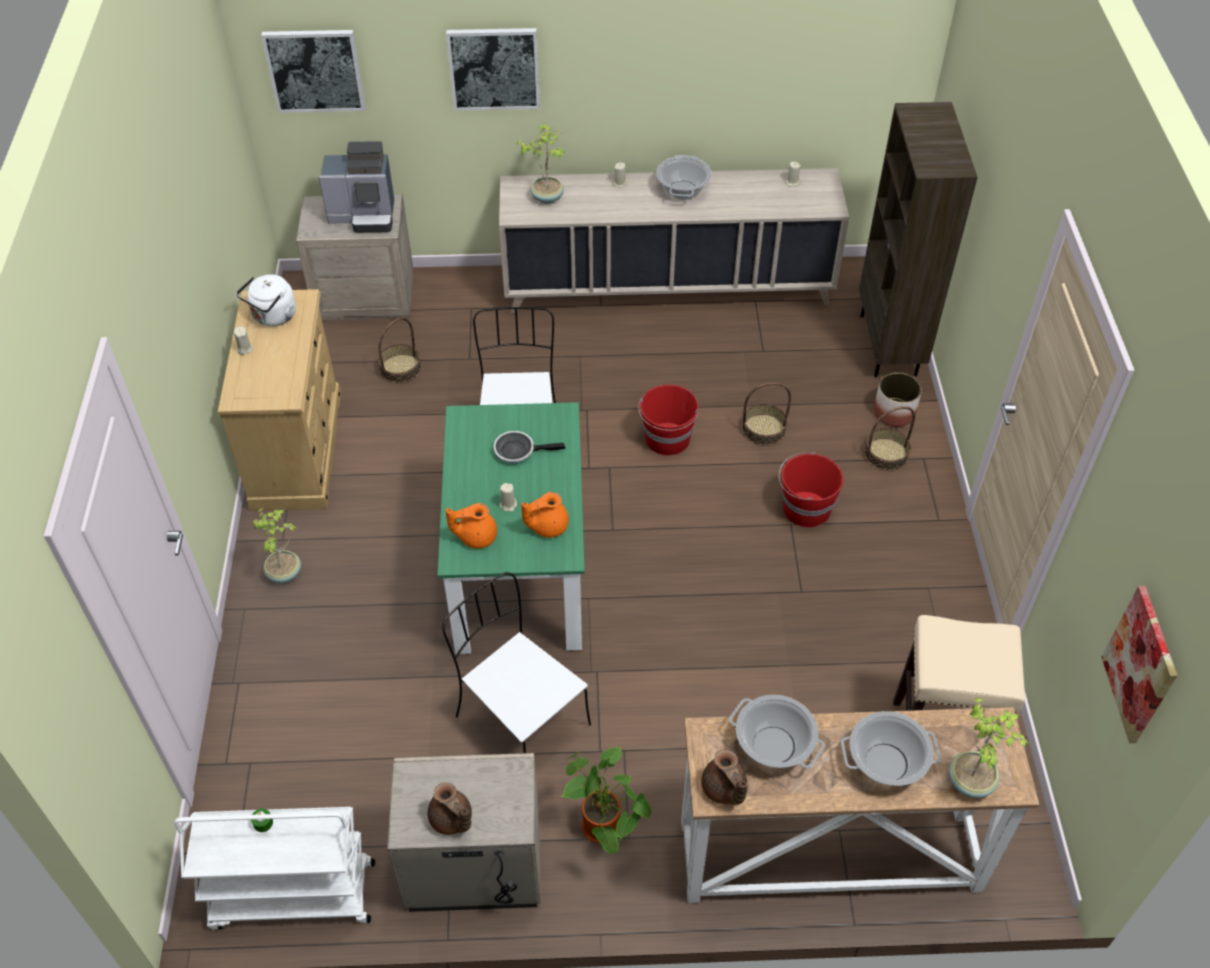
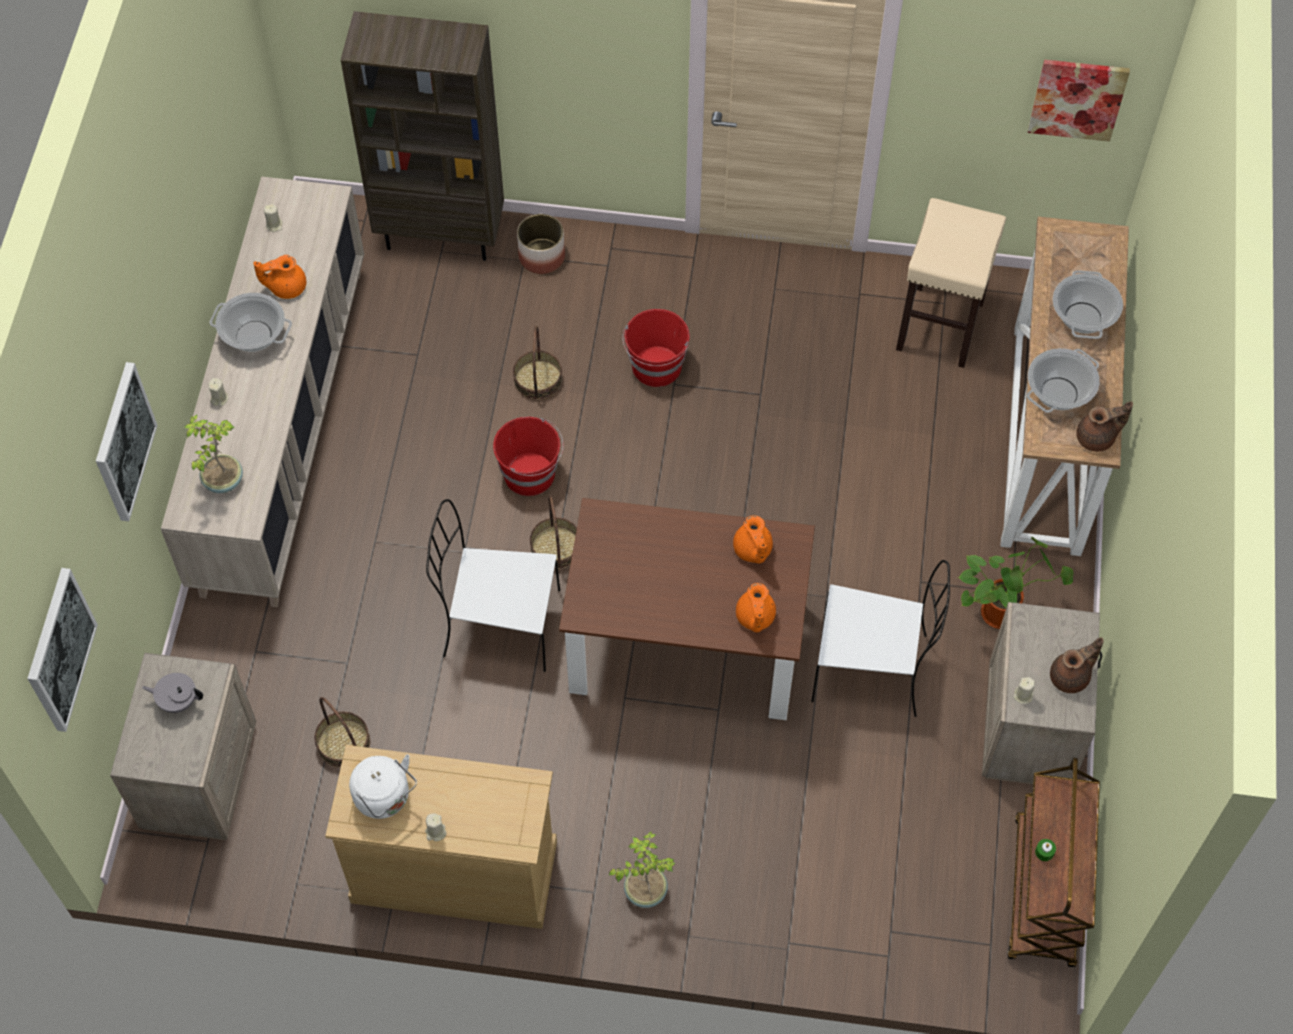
camera: 80 degrees left, 10 degrees up
white cart [174,807,375,930] -> brown cart [1007,757,1100,968]
coffee machine [319,141,394,233] -> grey teapot [142,673,203,713]
green dining table [437,402,585,655] -> brown dining table [559,498,815,720]
white chair [442,572,591,753] -> white chair turned 135 degrees counterclockwise [811,560,950,717]
frying pan [494,431,565,464] -> none
beige candle [500,483,517,512] -> beige candle moved to [1013,677,1035,704]
basket [864,406,915,471] -> basket moved to [530,495,577,570]
potted plant [949,698,1028,798] -> none
none -> orange teapot [253,255,306,299]

